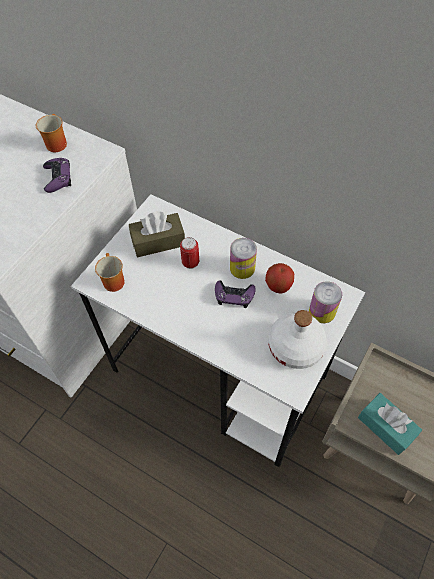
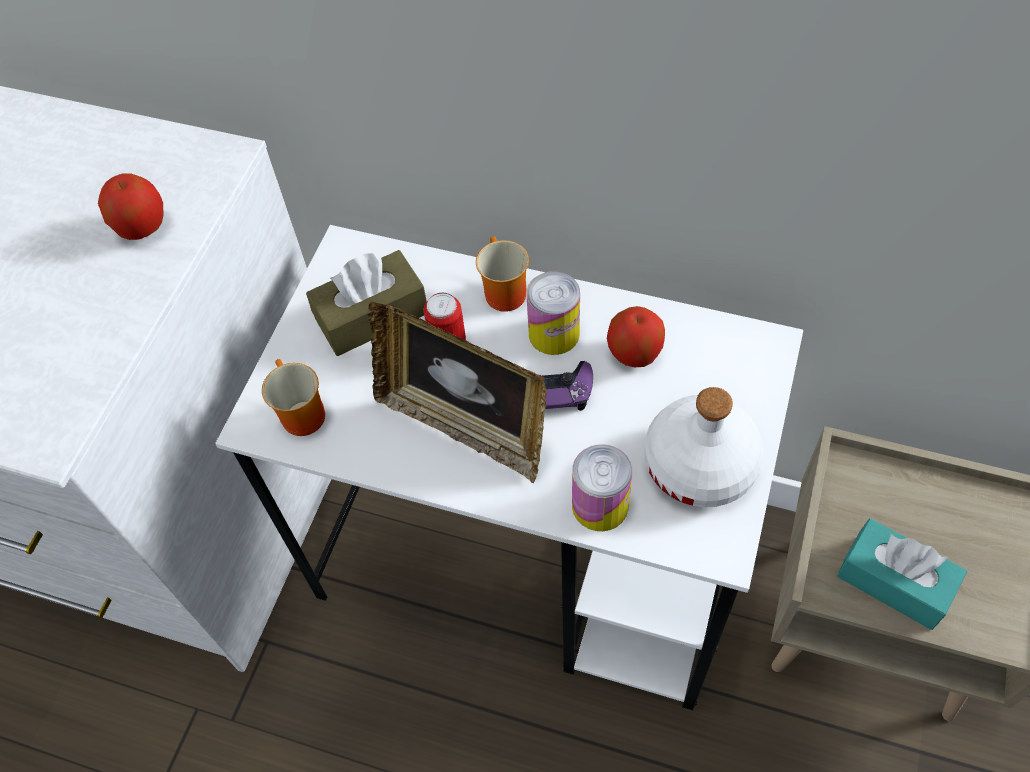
camera: 10 degrees left, 0 degrees up
mug [36,114,67,152] -> mug moved to [476,236,529,312]
purple game controller [43,158,71,193] -> apple [98,173,164,240]
can [309,281,342,323] -> can moved to [572,444,632,531]
none -> picture frame [368,301,547,483]

